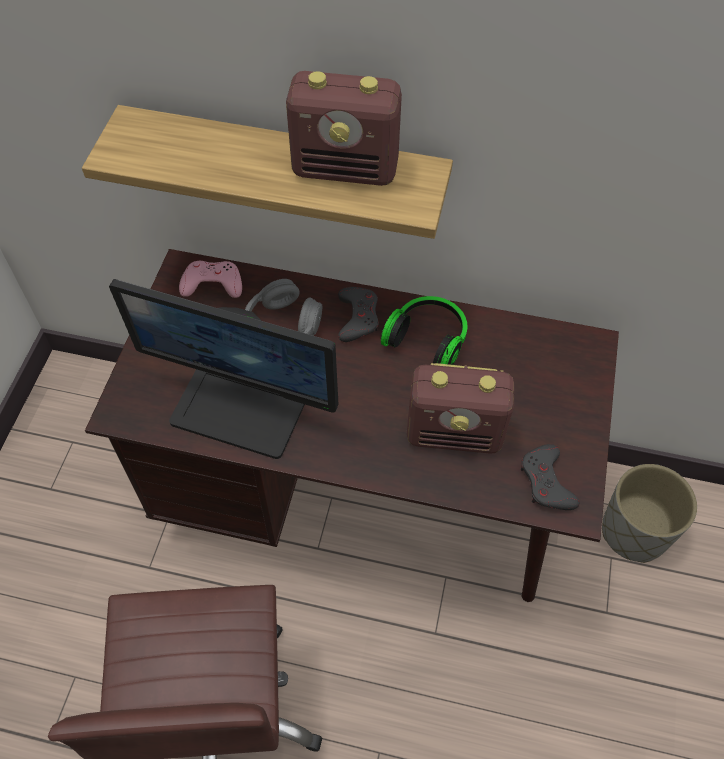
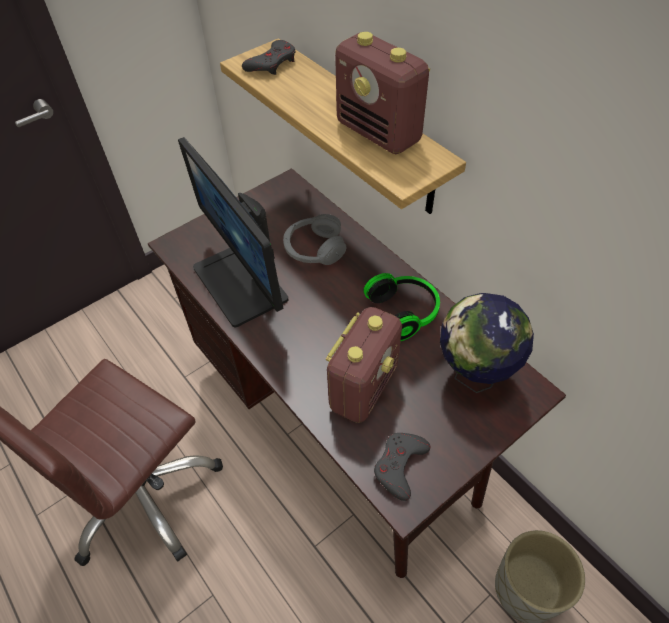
camera: 40 degrees right, 5 degrees down
pink game controller [179,261,242,298] -> none
grey game controller [338,287,379,342] -> grey game controller moved to [242,40,295,75]
radio [407,363,514,454] -> radio turned 105 degrees counterclockwise [326,307,402,423]
none -> globe [440,293,534,393]

